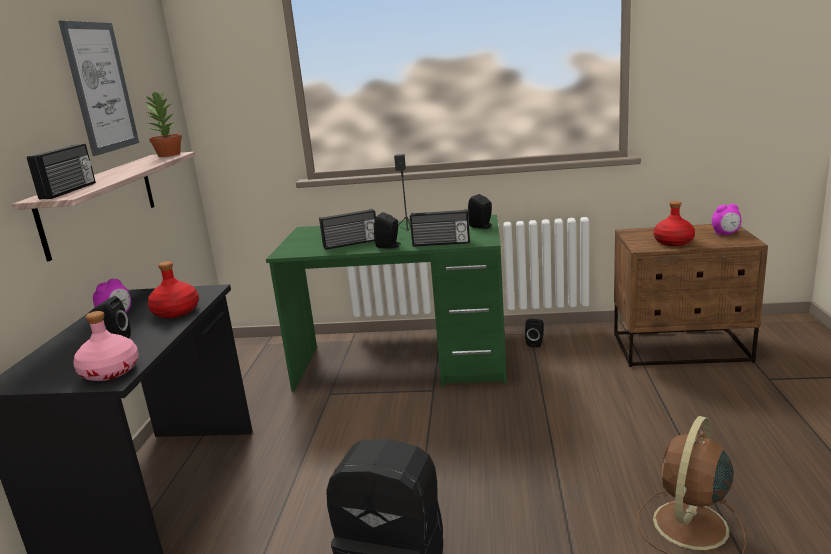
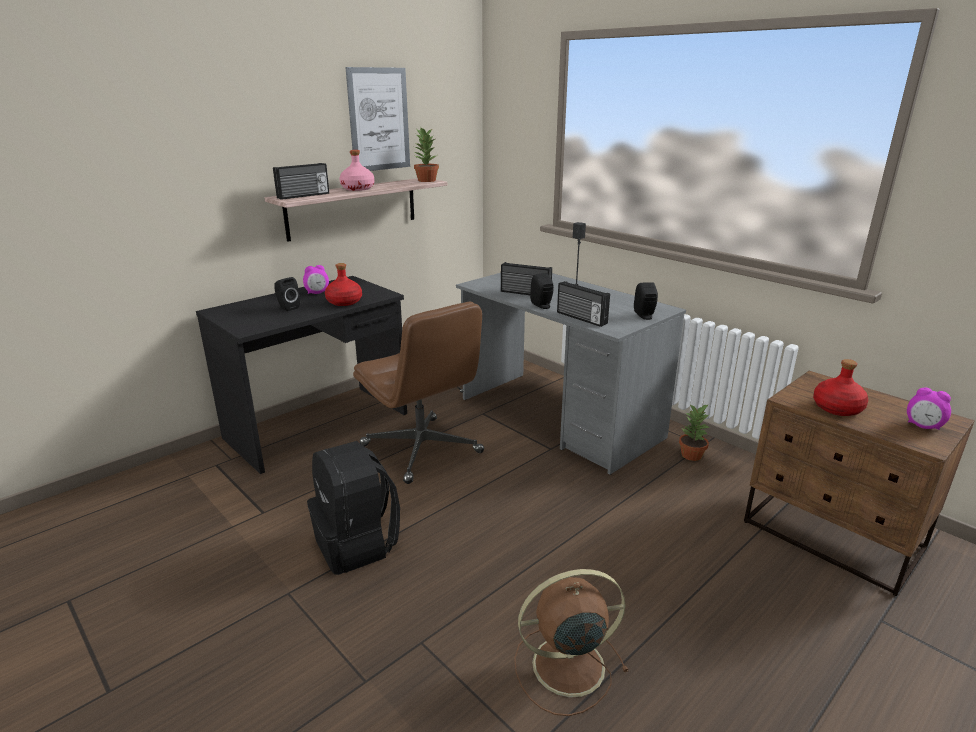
camera: 40 degrees right, 5 degrees up
pink bottle [73,311,139,381] -> pink bottle moved to [339,150,374,191]
green desk [266,215,507,392] -> grey desk [456,273,686,475]
black speaker [525,319,544,348] -> potted plant [679,404,710,461]
none -> brown office chair [353,302,484,484]

